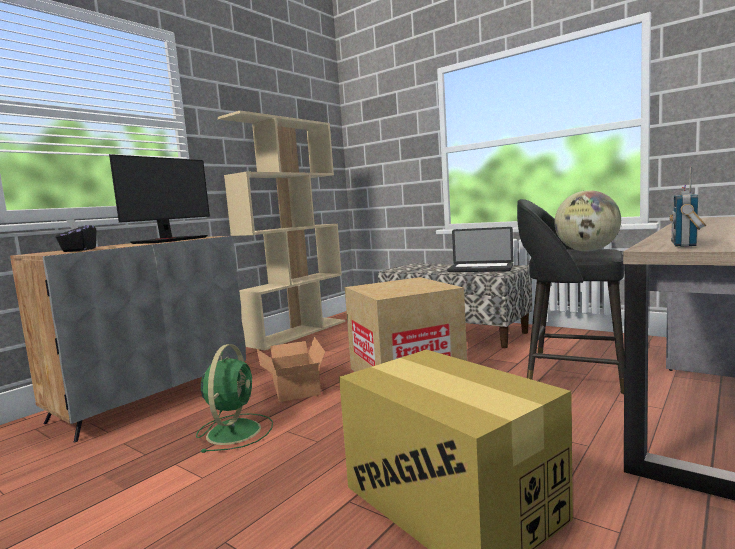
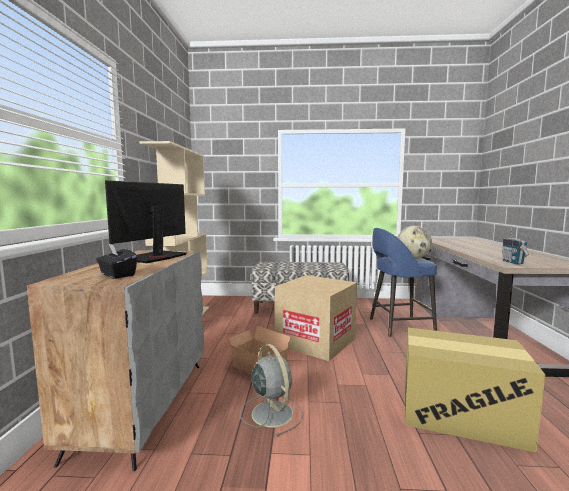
camera: 35 degrees left, 0 degrees up
monitor [109,154,210,244] -> monitor turned 150 degrees counterclockwise [105,180,187,263]
green fan [196,344,273,453] -> grey fan [240,344,303,437]
laptop [447,227,513,272] -> none
black stool [517,199,624,394] -> blue stool [370,228,437,337]

